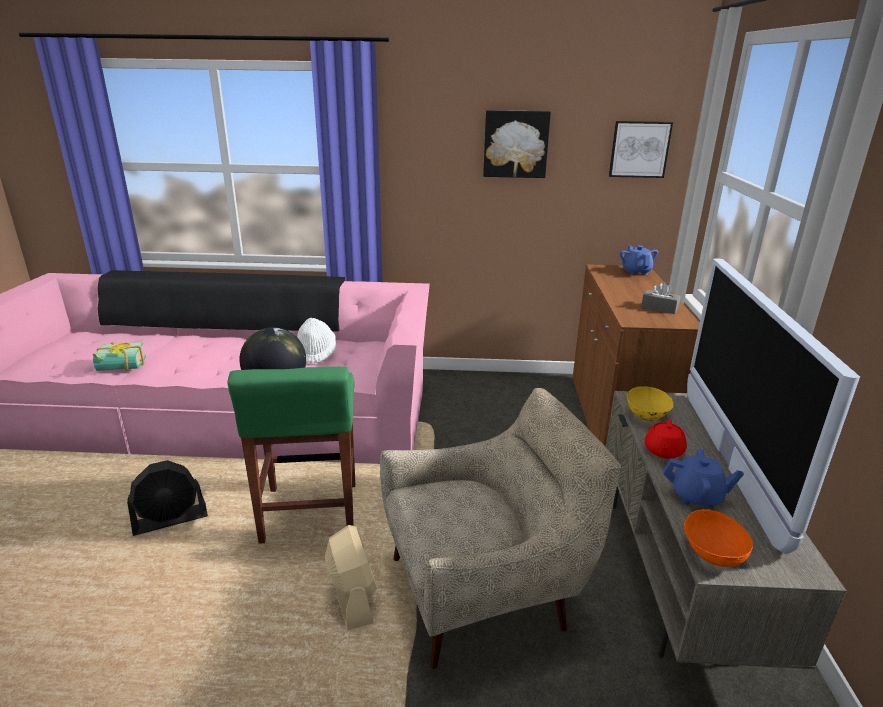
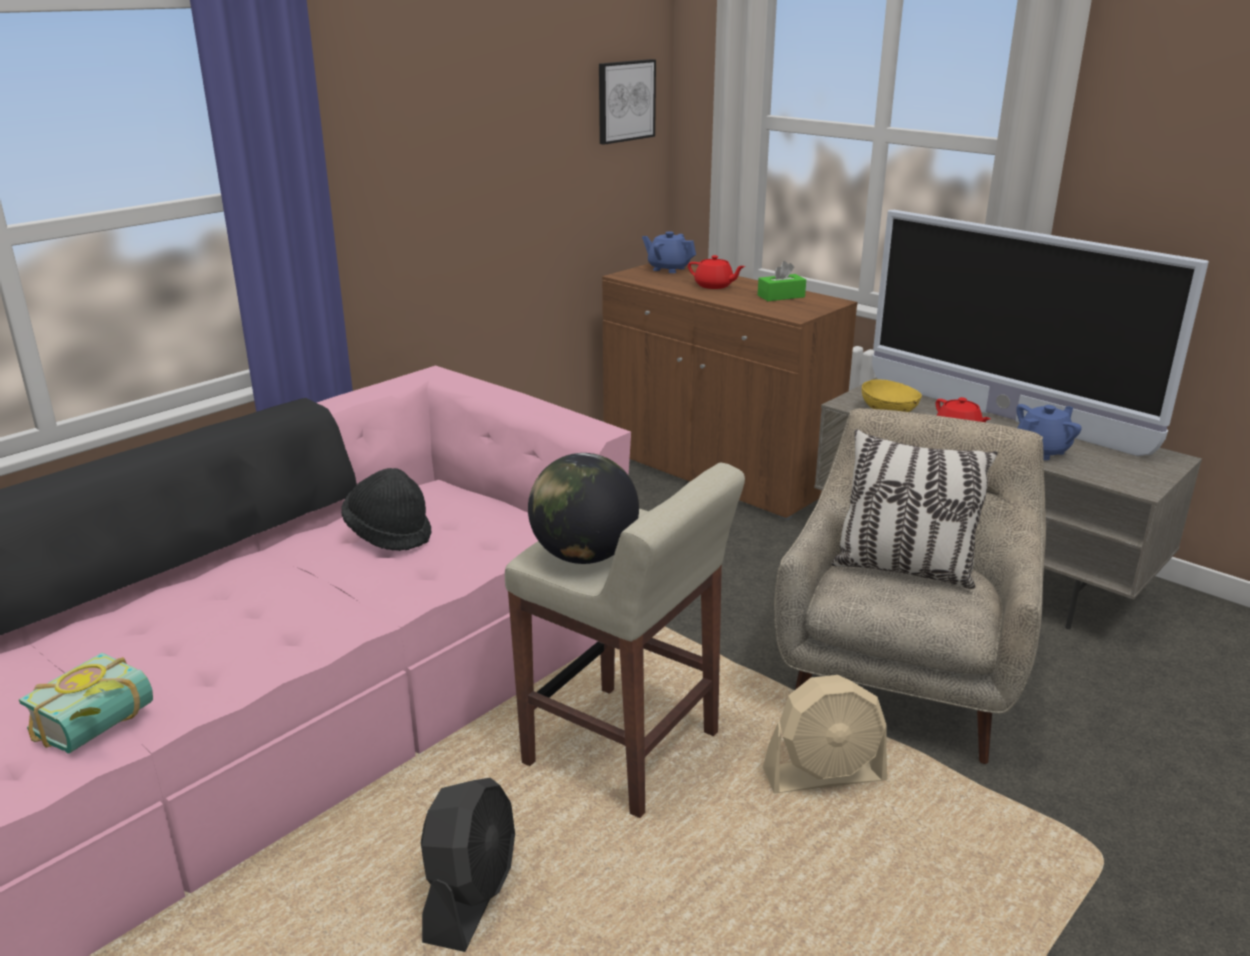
camera: 50 degrees left, 0 degrees up
green stool [227,367,355,544] -> beige stool [505,463,745,818]
white hat [297,318,336,363] -> black hat [341,468,432,551]
beige fan [325,525,377,630] -> beige fan turned 150 degrees clockwise [763,675,887,794]
picture [483,110,551,178] -> none
grey tissue box [641,282,681,314] -> green tissue box [758,261,806,301]
orange bowl [684,509,753,567] -> none
none -> red teapot [688,255,745,289]
none -> pillow [831,429,998,589]

